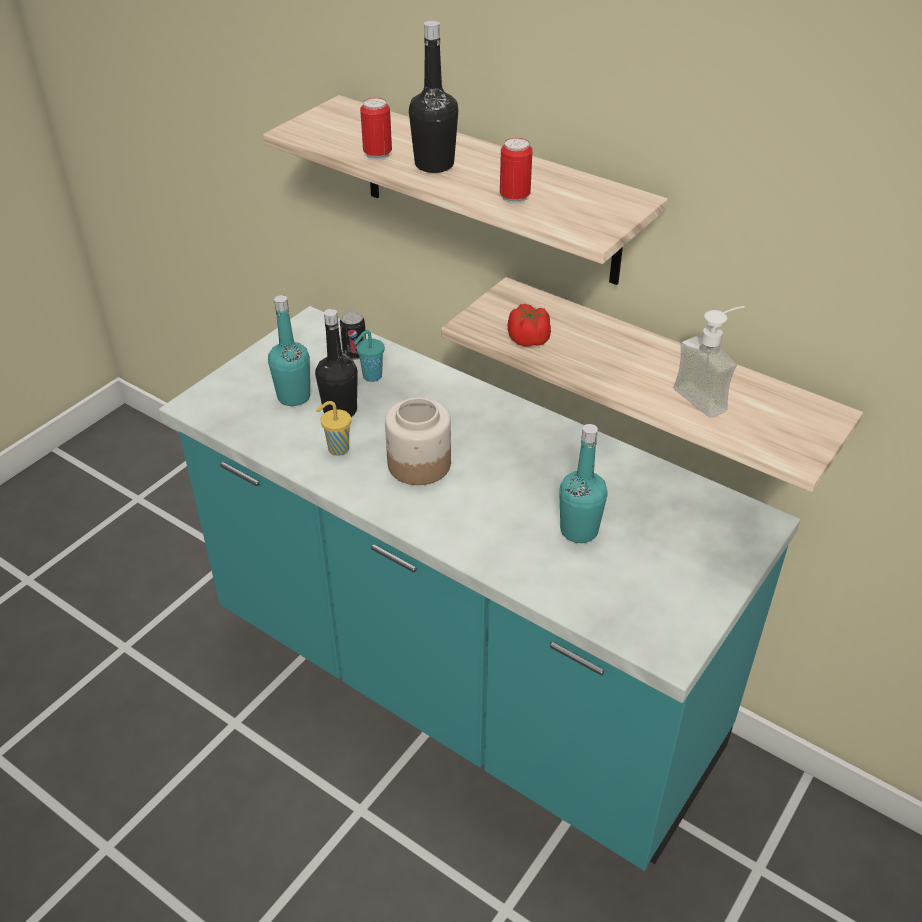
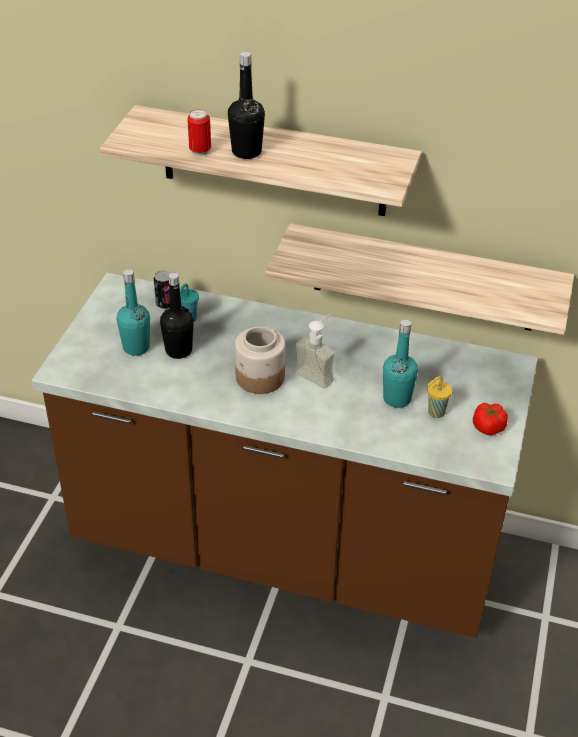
camera: 20 degrees left, 0 degrees up
turquoise counter [159,306,800,871] -> brown counter [32,273,538,638]
yellow cup [316,401,351,456] -> yellow cup moved to [427,376,452,418]
can [500,138,532,204] -> none
tomato [508,304,551,347] -> tomato moved to [473,403,508,435]
soap dispenser [673,306,745,418] -> soap dispenser moved to [295,314,335,389]

